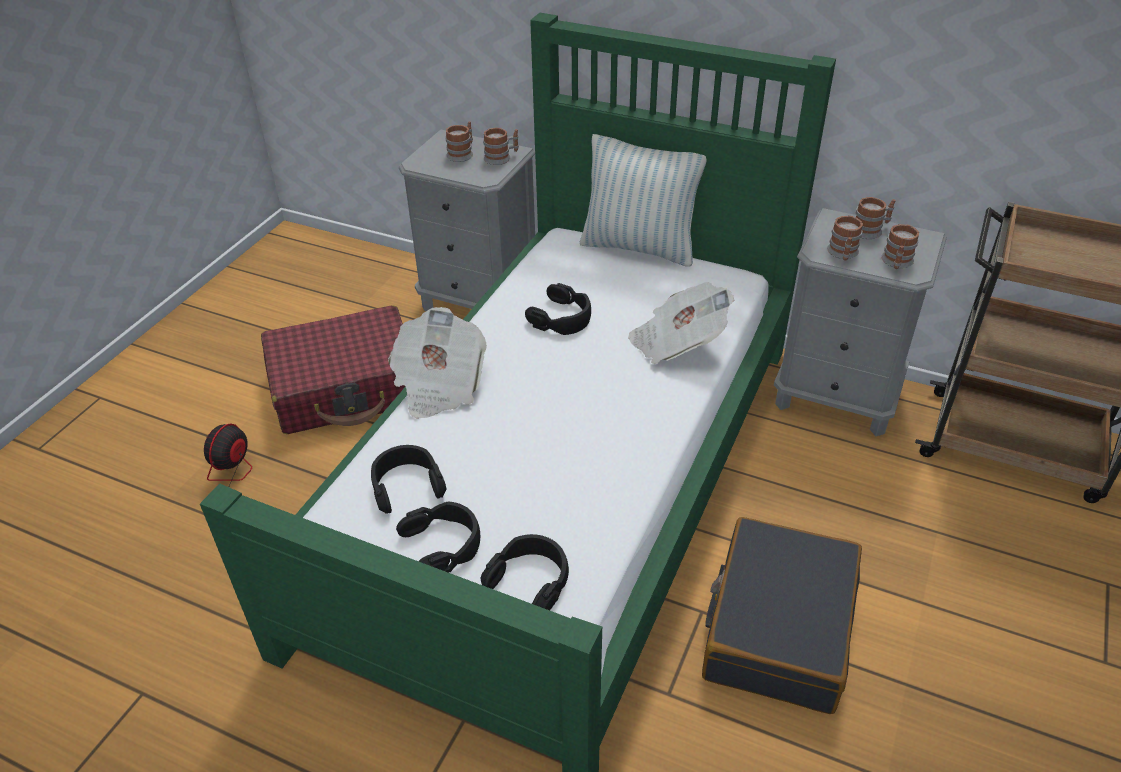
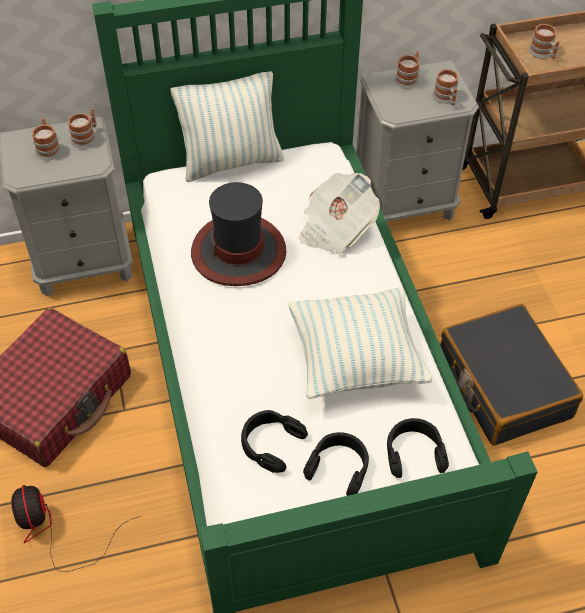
camera: 40 degrees left, 10 degrees up
newspaper [388,307,487,419] -> none
black headphones [525,283,591,335] -> hat [191,182,286,286]
mug [827,215,863,261] -> mug moved to [529,24,560,59]
none -> pillow [289,287,432,399]

